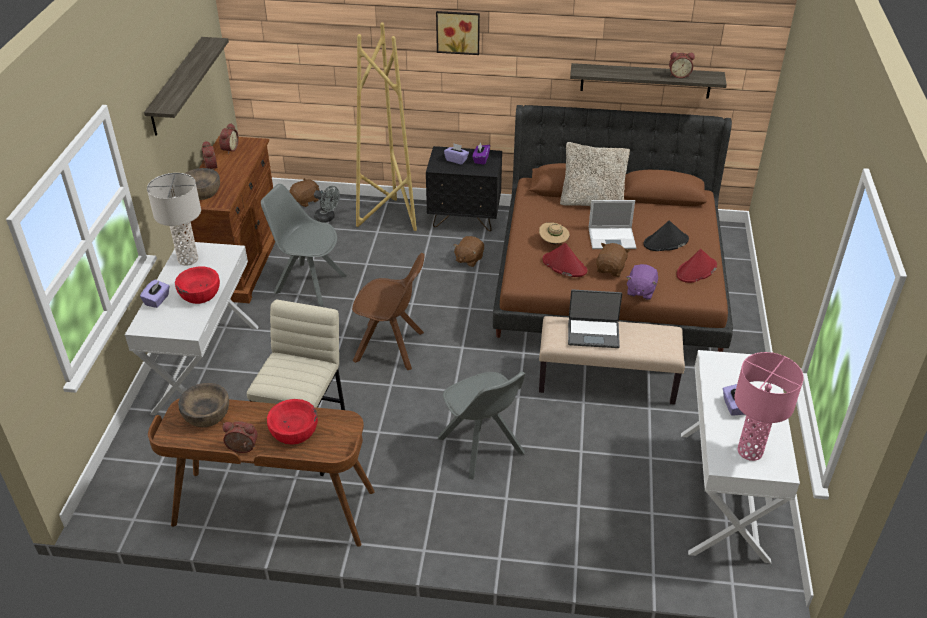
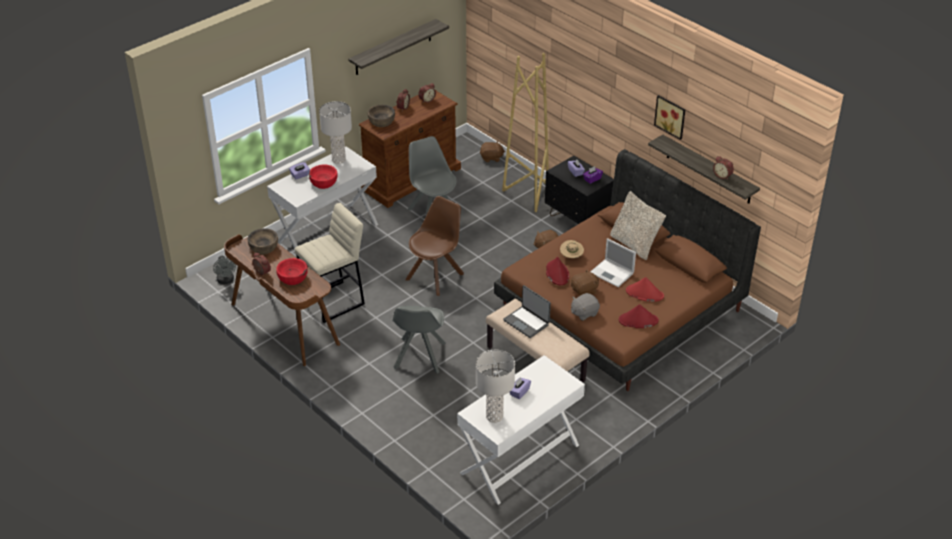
camera: 40 degrees right, 0 degrees up
grey fan [314,186,340,223] -> grey fan moved to [213,256,236,284]
brown chair [352,253,425,370] -> brown chair turned 105 degrees counterclockwise [406,196,464,296]
picture [436,11,480,55] -> picture moved to [654,95,685,140]
purple plush toy [626,264,658,300] -> grey plush toy [571,293,600,321]
black hat [643,221,689,251] -> red hat [626,277,664,302]
pink table lamp [734,352,804,461] -> white table lamp [476,350,515,423]

